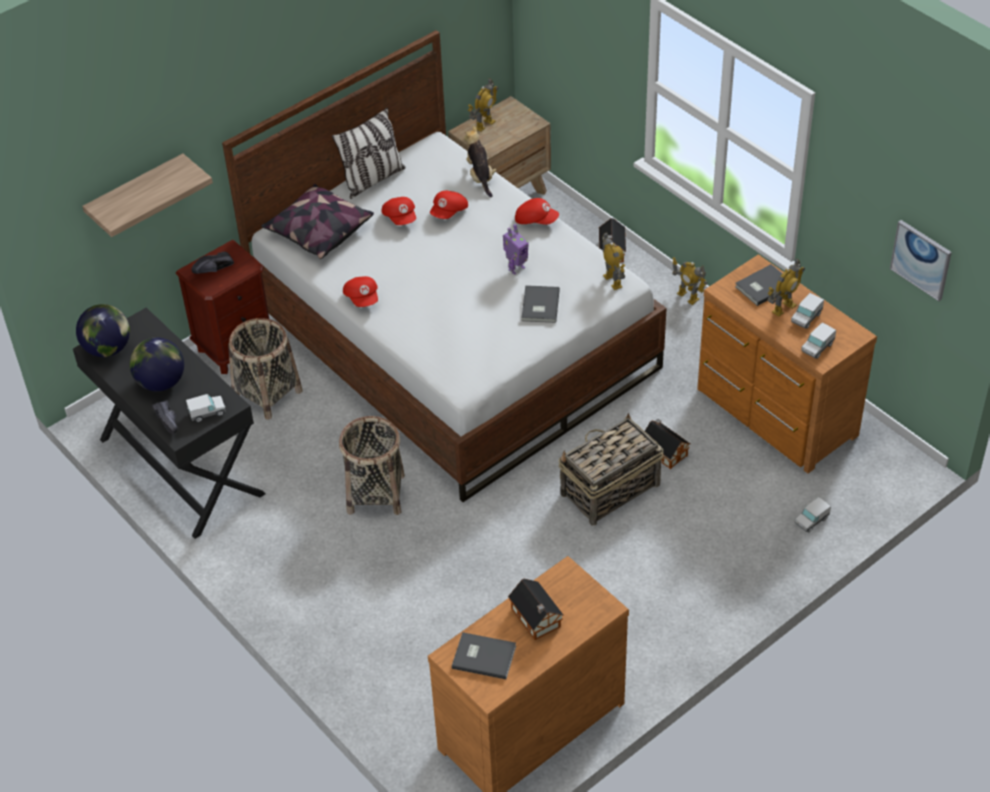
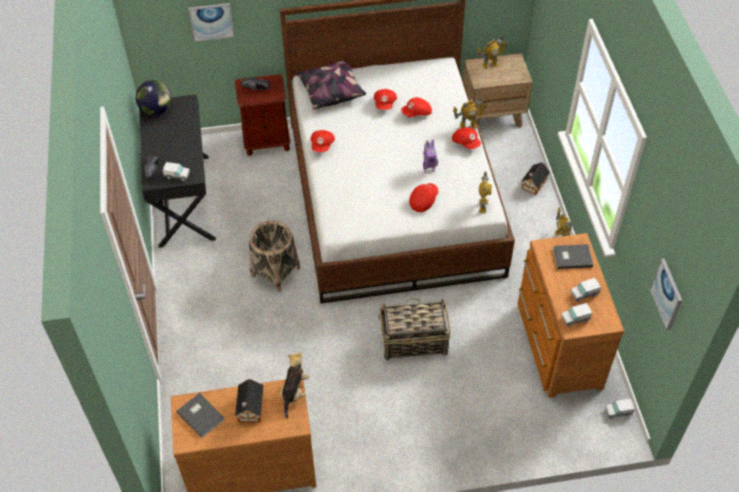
camera: 30 degrees right, 5 degrees up
shelf [82,153,213,237] -> picture [188,3,235,42]
globe [130,337,184,391] -> none
basket [228,318,303,420] -> none
pillow [332,108,406,199] -> none
plush toy [464,126,497,197] -> plush toy moved to [280,351,309,418]
grey book [522,285,560,323] -> red cap [409,183,438,212]
toy house [643,419,690,469] -> none
toy robot [767,258,805,317] -> toy robot moved to [453,96,487,129]
toy truck [795,497,831,532] -> toy truck moved to [605,399,635,419]

